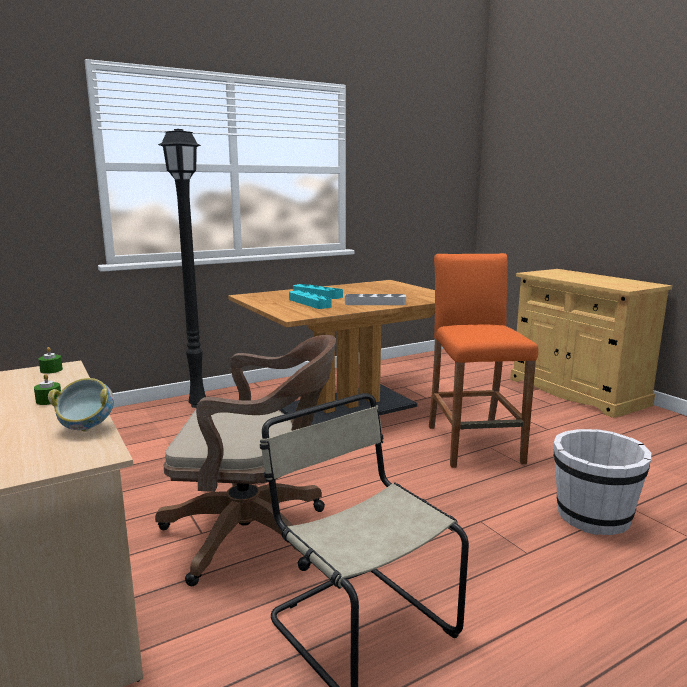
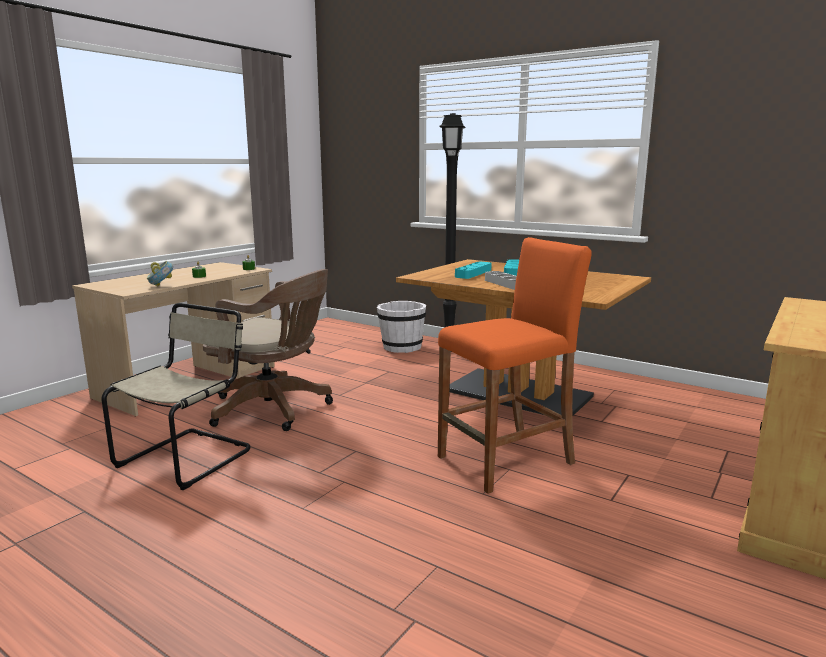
camera: 65 degrees right, 0 degrees up
brown office chair [155,335,336,586] -> brown office chair turned 45 degrees counterclockwise [203,269,333,431]
white bucket [553,429,651,535] -> white bucket moved to [377,301,426,353]

